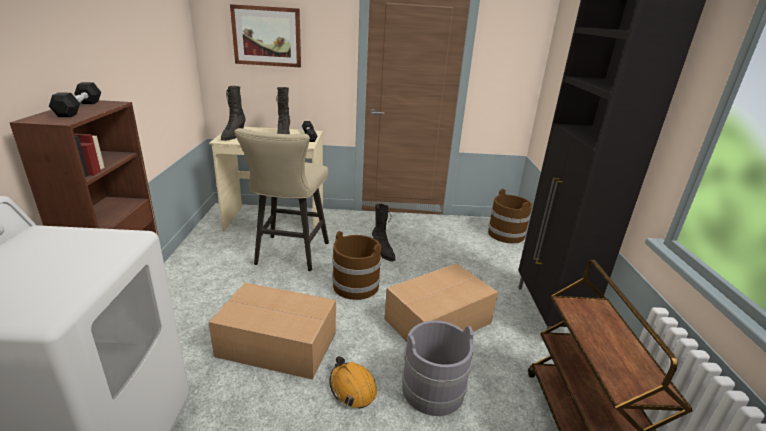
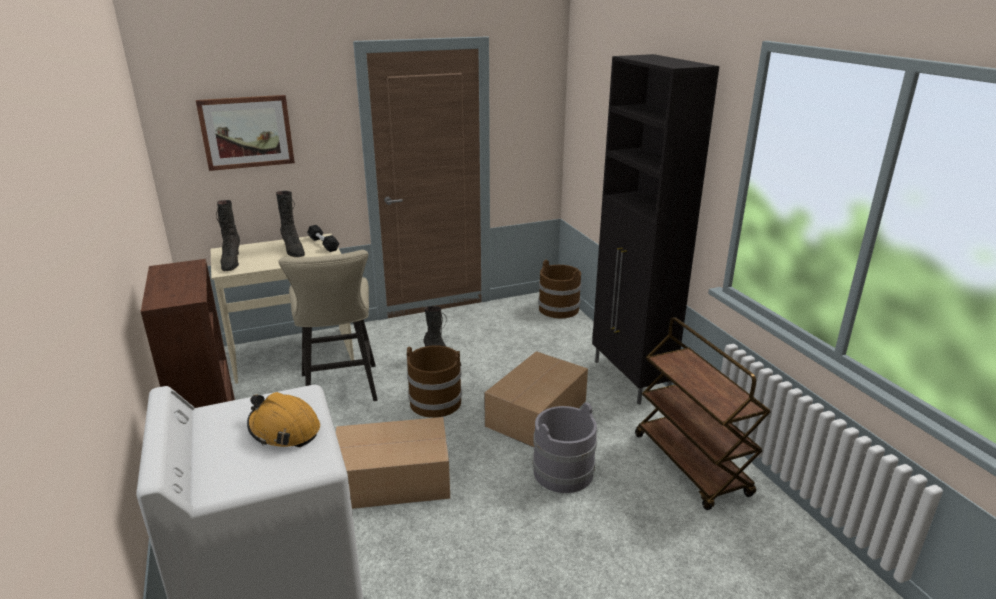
camera: 20 degrees left, 0 degrees up
black dumbbell [49,82,101,117] -> none
orange hard hat [329,356,377,409] -> orange hard hat moved to [247,392,320,447]

